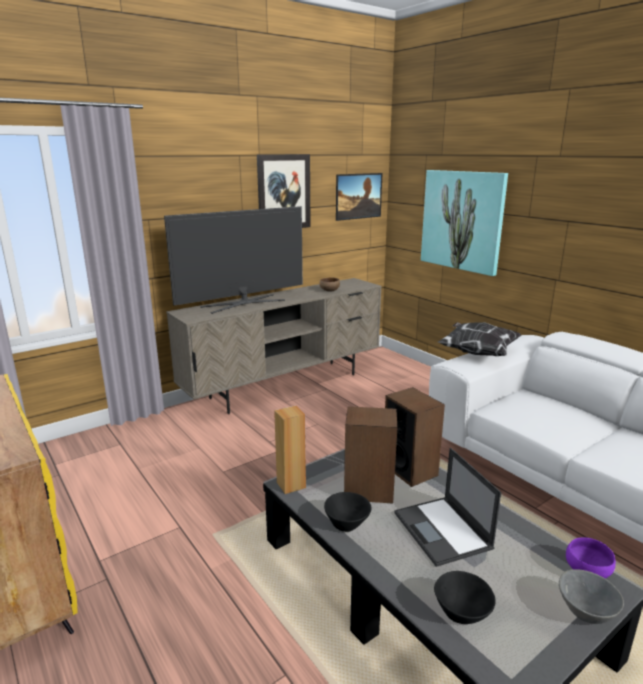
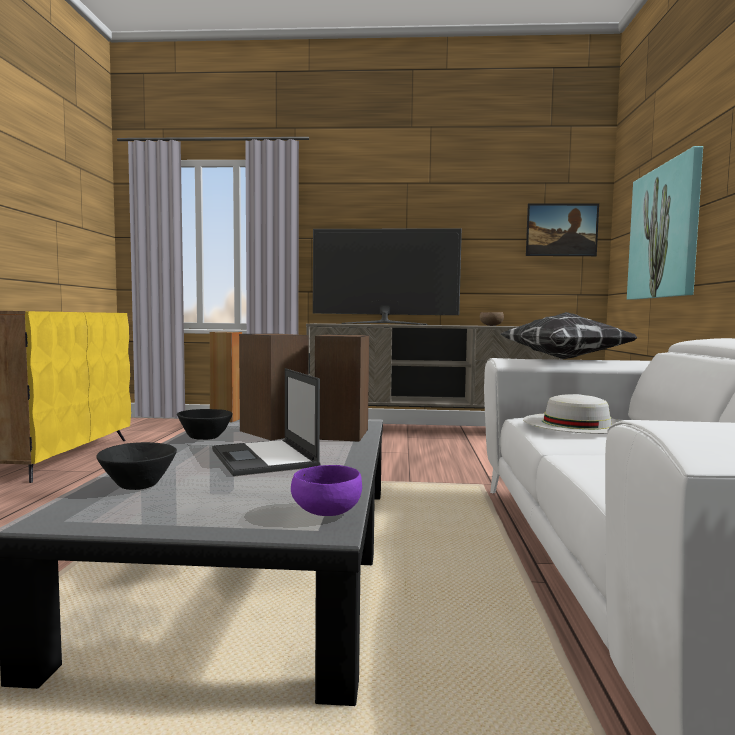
camera: 40 degrees right, 15 degrees down
picture [257,154,311,228] -> none
laptop [394,448,501,567] -> laptop turned 45 degrees counterclockwise [212,368,321,476]
grey bowl [559,569,624,624] -> none
none -> white hat [523,394,621,434]

